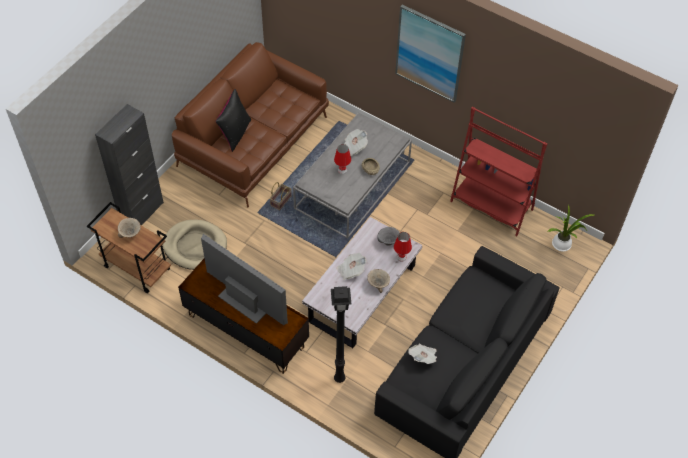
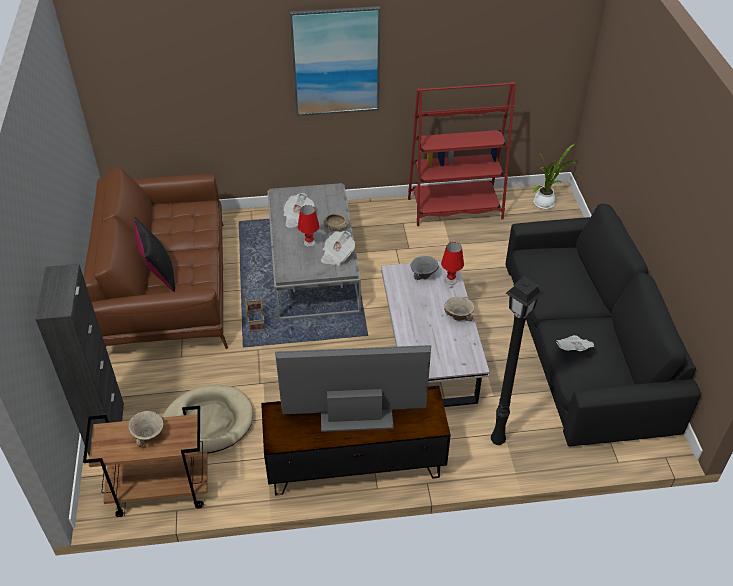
camera: 40 degrees left, 10 degrees down
newspaper [336,253,367,280] -> newspaper moved to [321,231,355,266]

